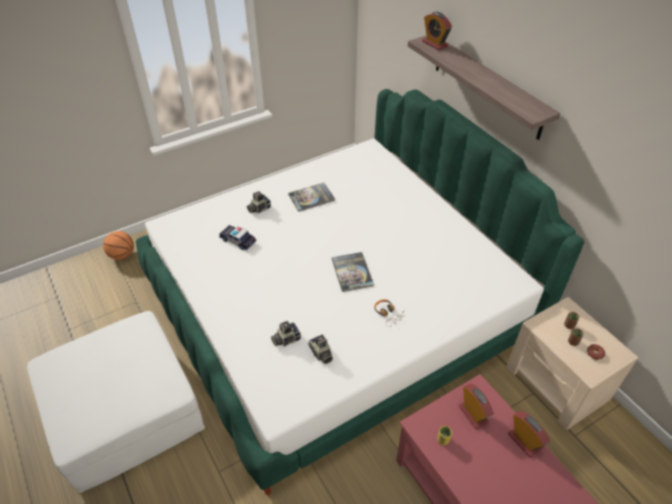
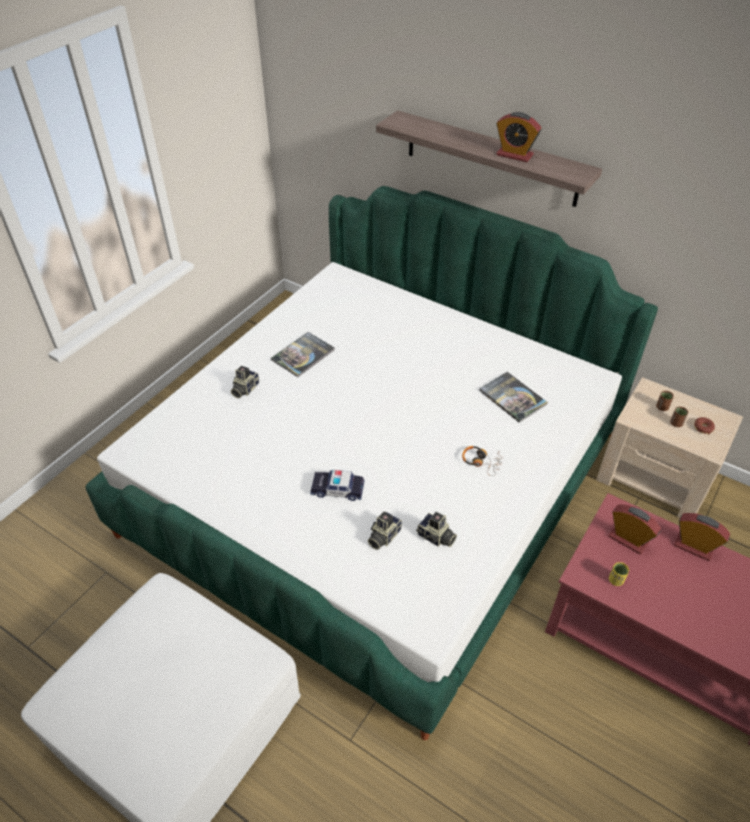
camera: 25 degrees left, 0 degrees up
basketball [103,231,134,260] -> none
toy car [219,225,256,251] -> toy car moved to [310,470,364,501]
book [331,252,374,292] -> book moved to [479,372,548,423]
alarm clock [422,12,452,50] -> alarm clock moved to [496,112,541,162]

